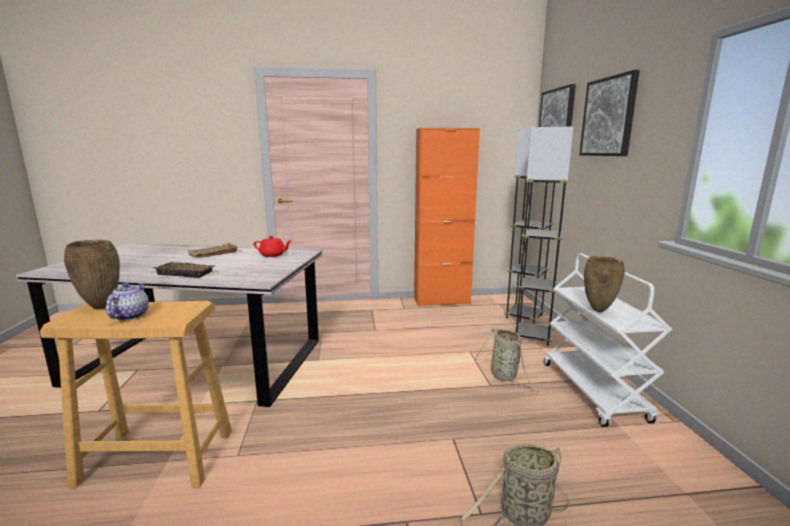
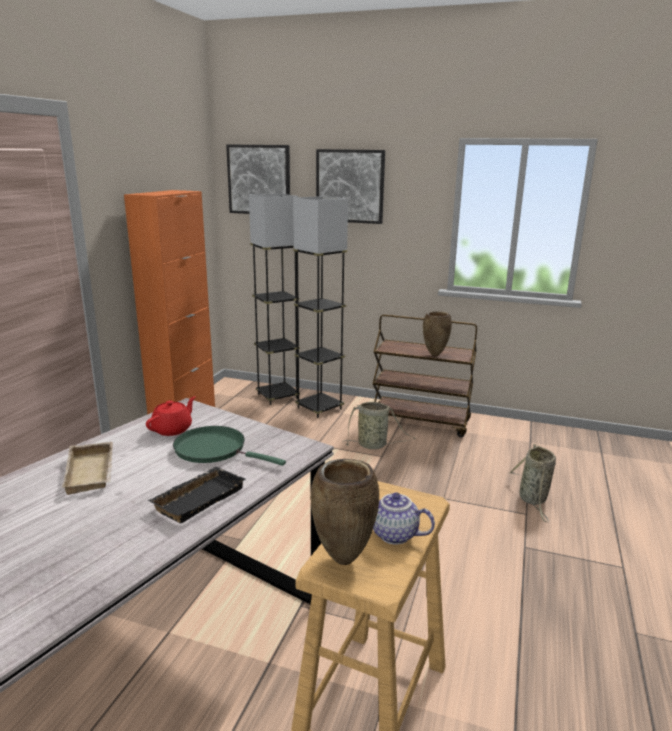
camera: 65 degrees left, 5 degrees up
white cart [544,253,672,427] -> brown cart [372,314,477,437]
none -> green frying pan [173,426,286,466]

